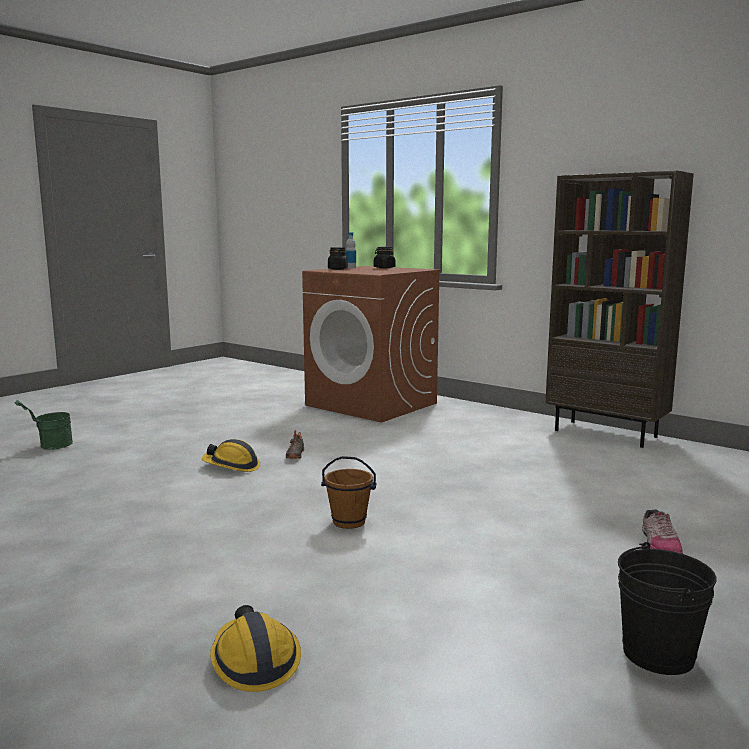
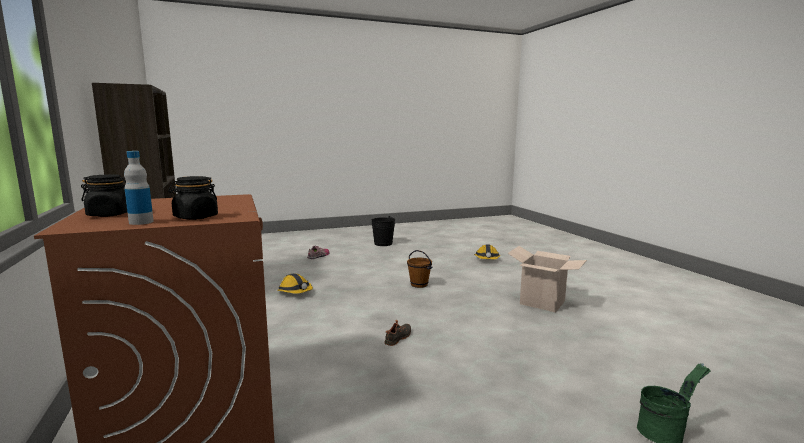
camera: 150 degrees left, 0 degrees up
hard hat [202,439,260,472] -> hard hat moved to [277,273,313,294]
none -> cardboard box [507,246,587,312]

